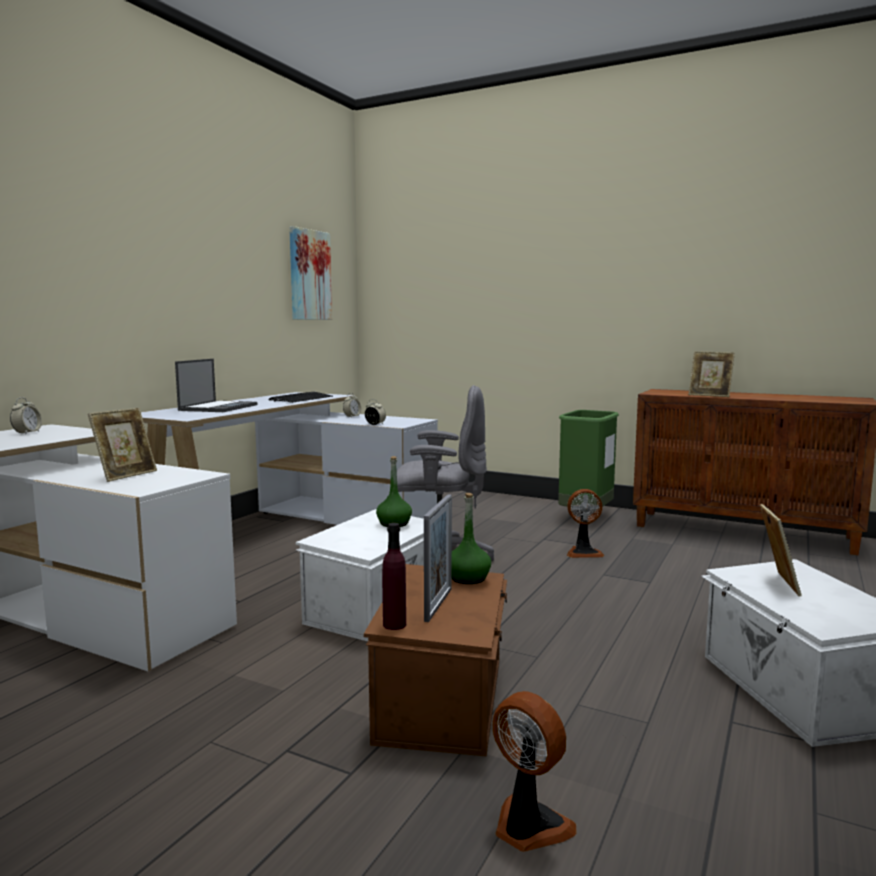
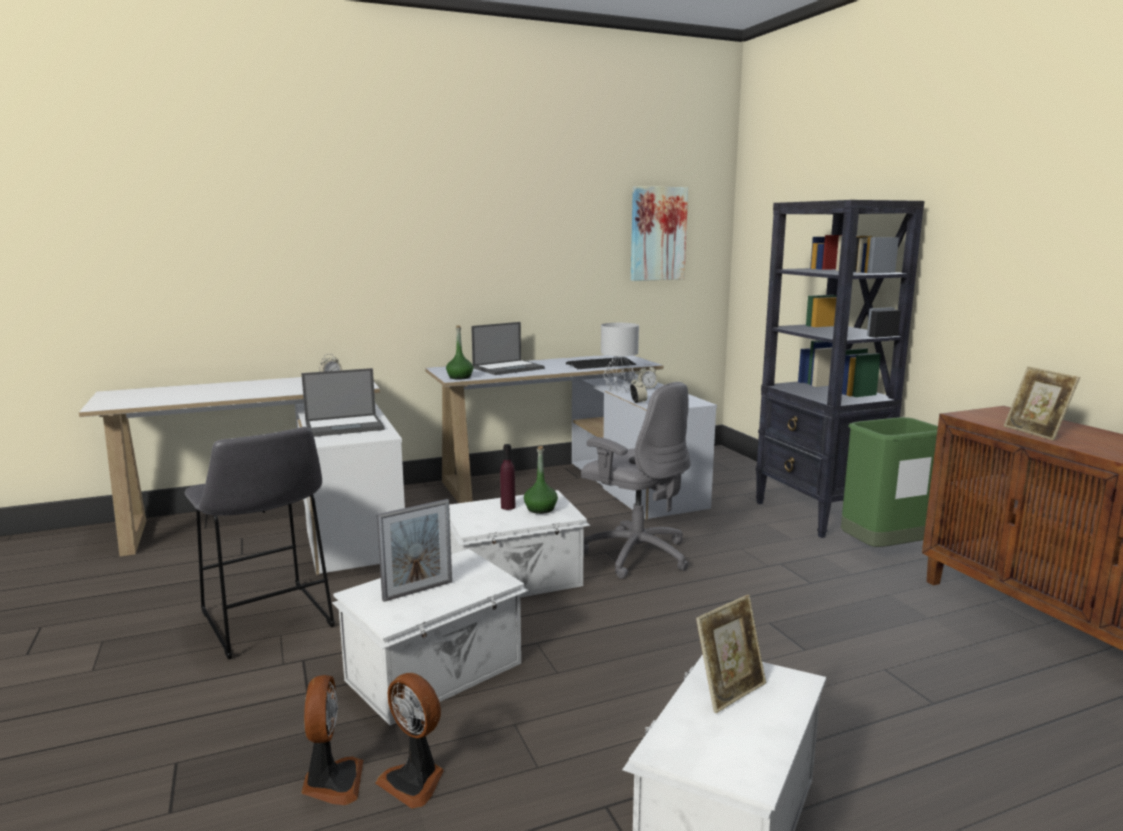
camera: 40 degrees right, 5 degrees up
picture frame [88,408,157,482] -> laptop [301,368,385,437]
brown storage box [364,564,507,757] -> white storage box [332,549,529,725]
purple bottle [382,523,406,630] -> purple bottle moved to [500,444,515,510]
green bottle [452,493,491,584] -> green bottle moved to [446,325,473,379]
fan [567,489,604,558] -> fan moved to [375,673,444,809]
none -> grey stool [185,427,335,660]
none -> grey table lamp [601,323,639,393]
none -> black bookcase [756,200,925,538]

